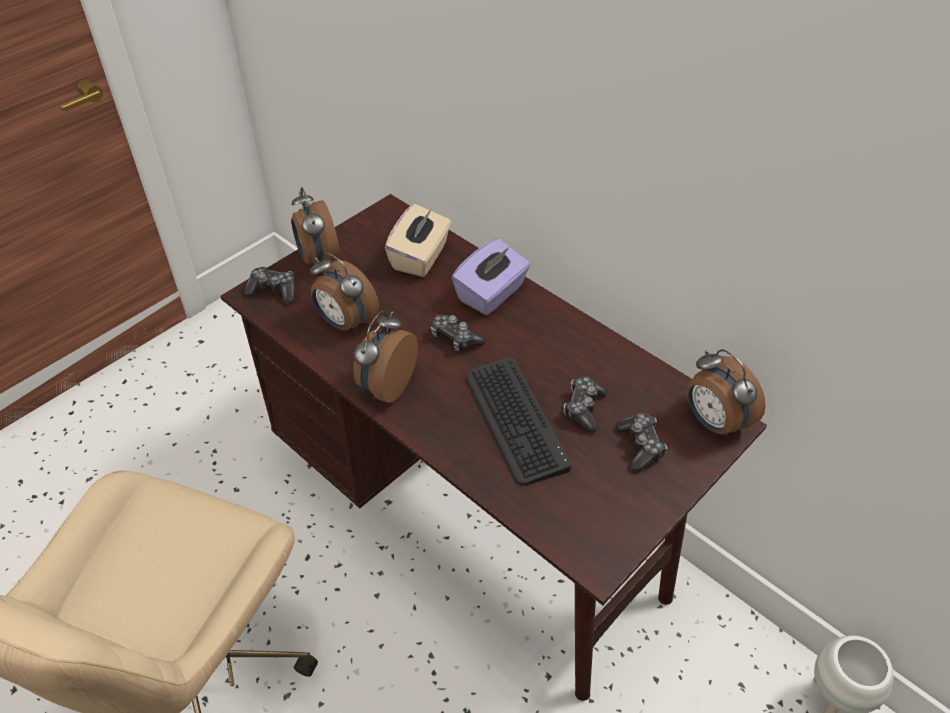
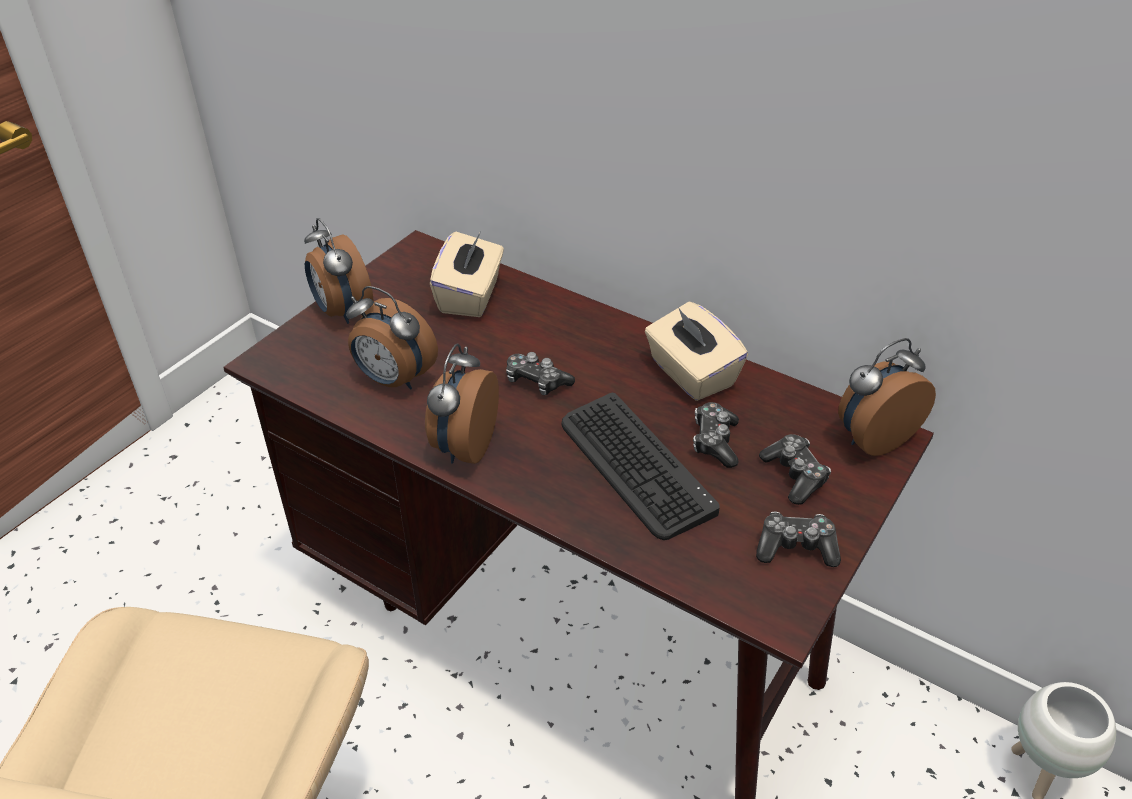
camera: 10 degrees left, 5 degrees down
game controller [244,267,295,304] -> game controller moved to [756,511,841,567]
purple tissue box [452,238,531,315] -> none
alarm clock [687,349,766,437] -> alarm clock turned 105 degrees clockwise [838,338,936,456]
none -> beige tissue box [645,302,748,401]

